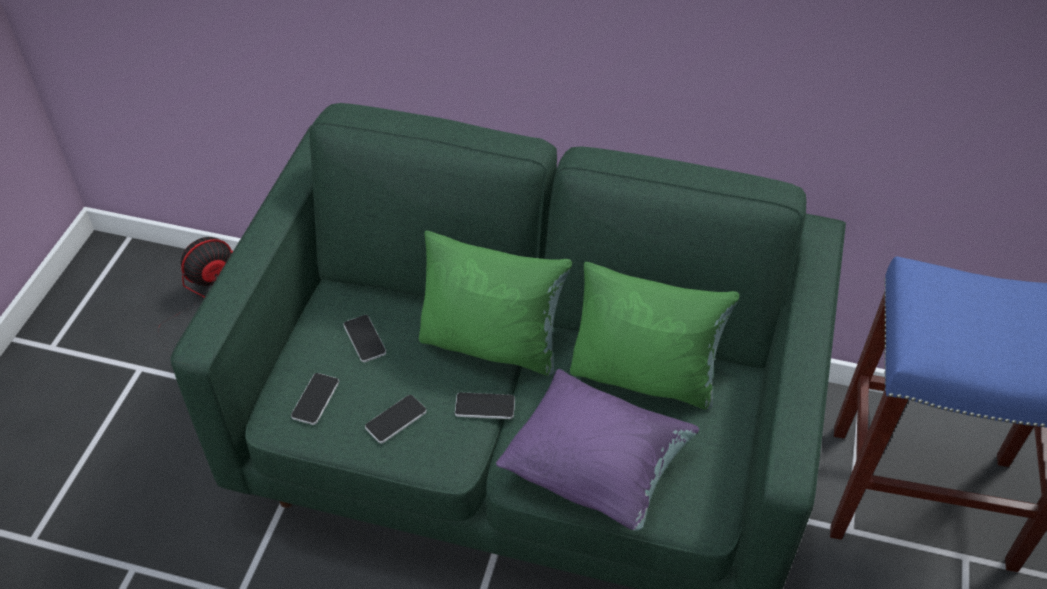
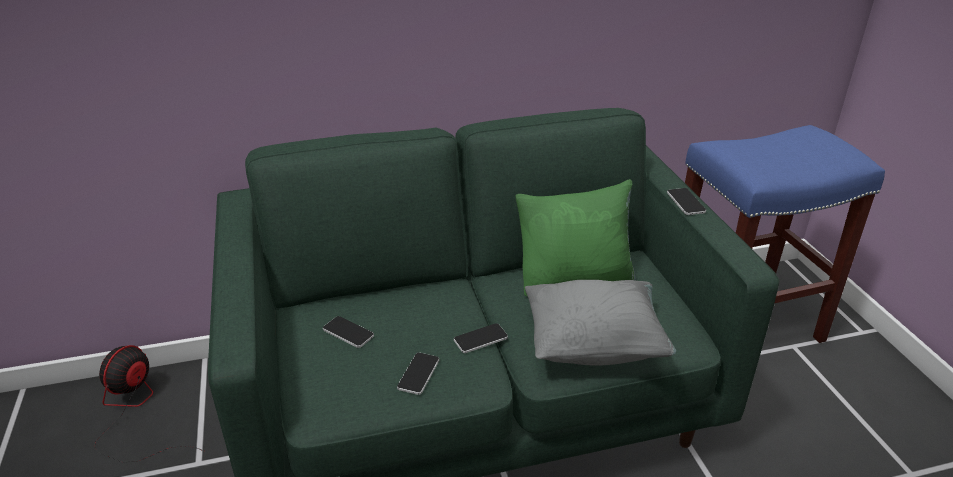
camera: 30 degrees left, 15 degrees down
phone [291,373,339,425] -> phone moved to [667,188,706,215]
green pillow [419,231,572,376] -> none
purple pillow [496,369,699,531] -> grey pillow [525,280,676,366]

